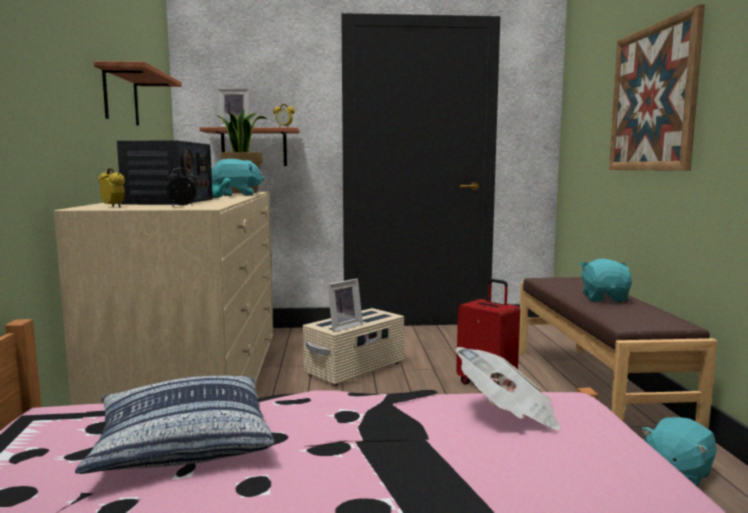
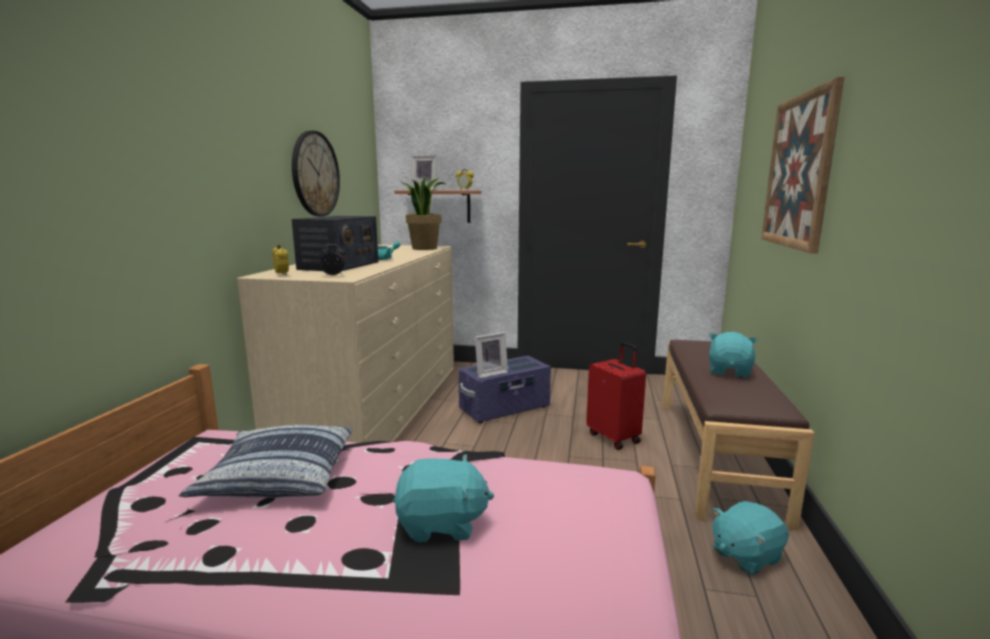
camera: 15 degrees right, 5 degrees up
shelf [94,61,182,125] -> wall clock [292,130,340,216]
turquoise plush toy [212,159,265,196] -> turquoise plush toy moved to [393,454,494,542]
beige storage box [303,308,404,386] -> purple storage box [458,356,551,423]
newspaper [456,347,561,430] -> none

